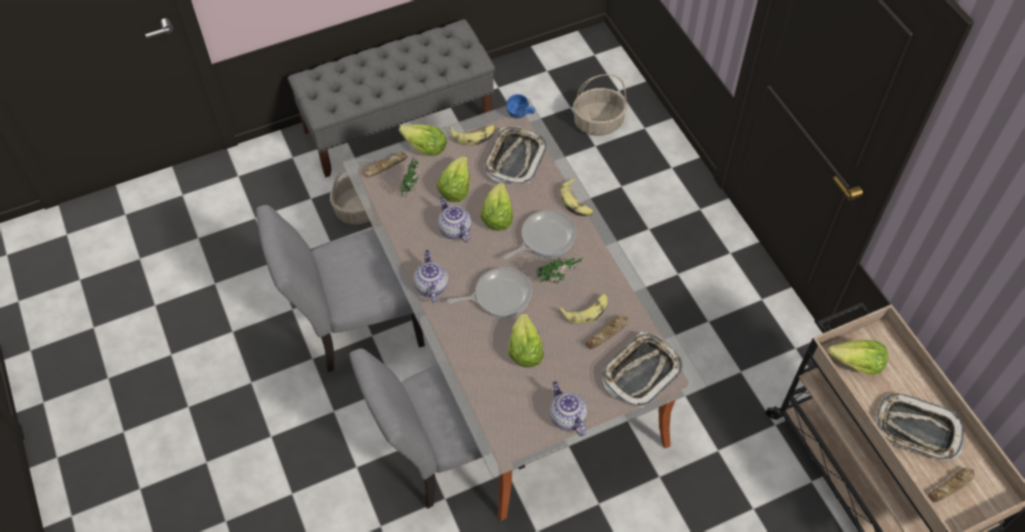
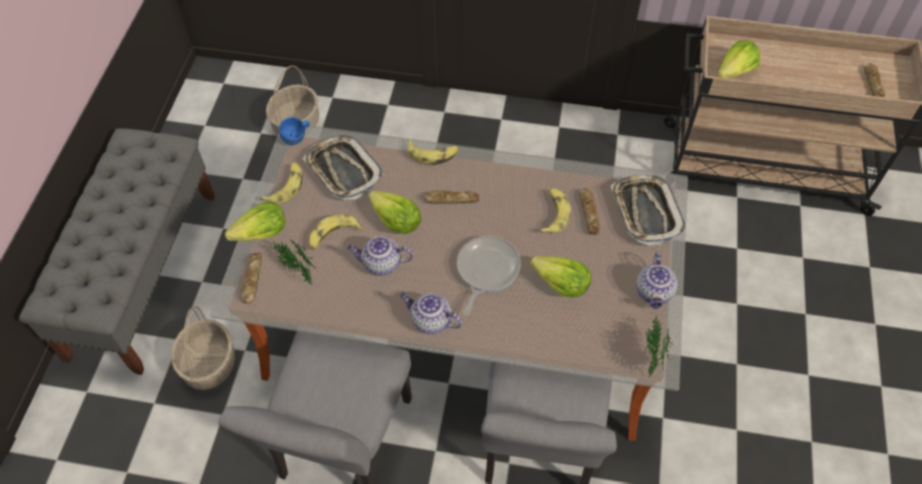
camera: 55 degrees left, 0 degrees up
lettuce [436,156,470,202] -> banana [309,214,363,250]
frying pan [503,210,576,260] -> bread [424,190,479,204]
potted plant [536,257,583,284] -> potted plant moved to [645,315,673,377]
teapot [550,381,587,436] -> teapot turned 90 degrees counterclockwise [636,252,678,309]
tray [876,393,964,461] -> none

